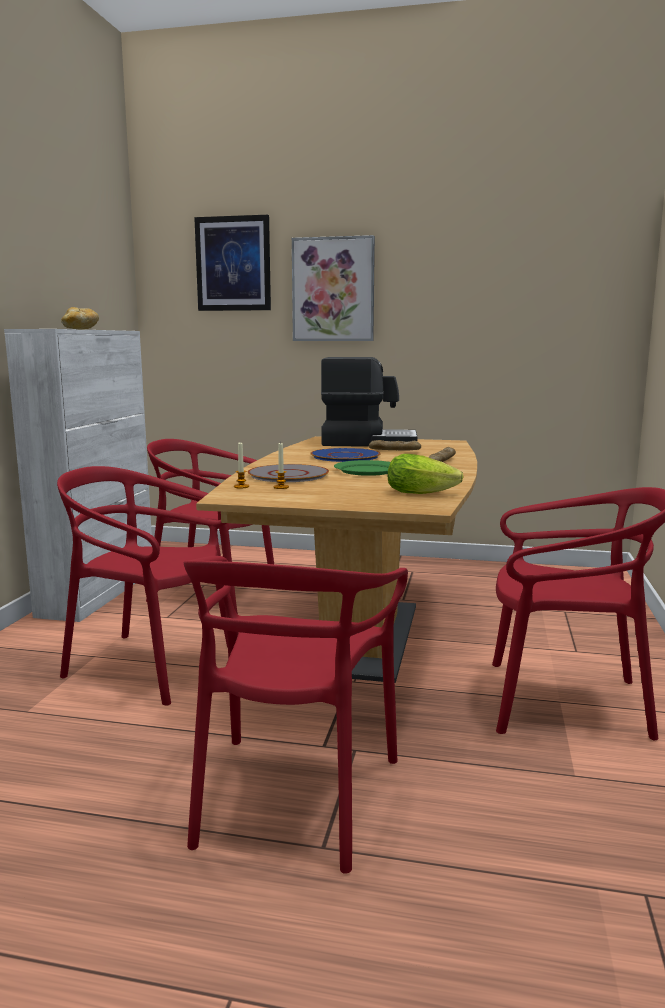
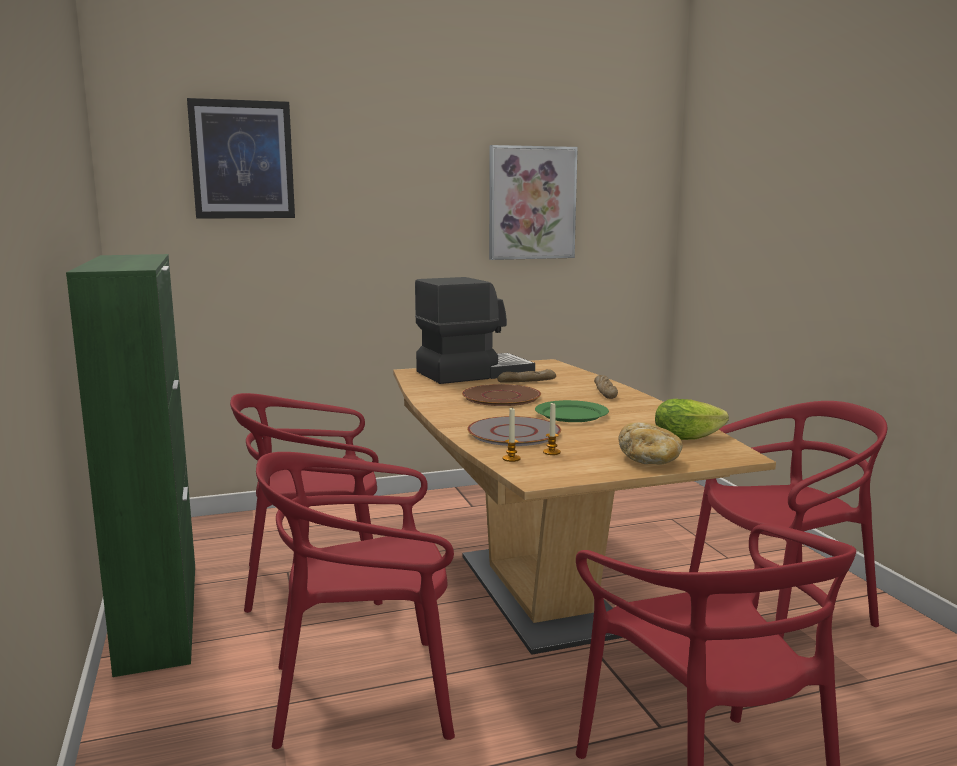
camera: 30 degrees left, 0 degrees up
white cabinet [4,329,152,622] -> green cabinet [66,254,195,677]
bread [61,307,99,330] -> bread moved to [618,422,683,464]
picture [292,235,375,341] -> picture moved to [489,145,578,260]
blue plate [310,448,381,462] -> brown plate [462,384,541,406]

